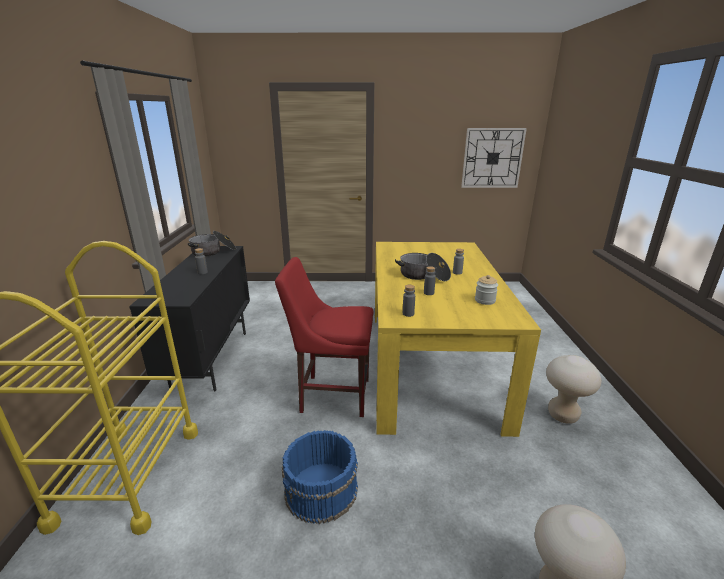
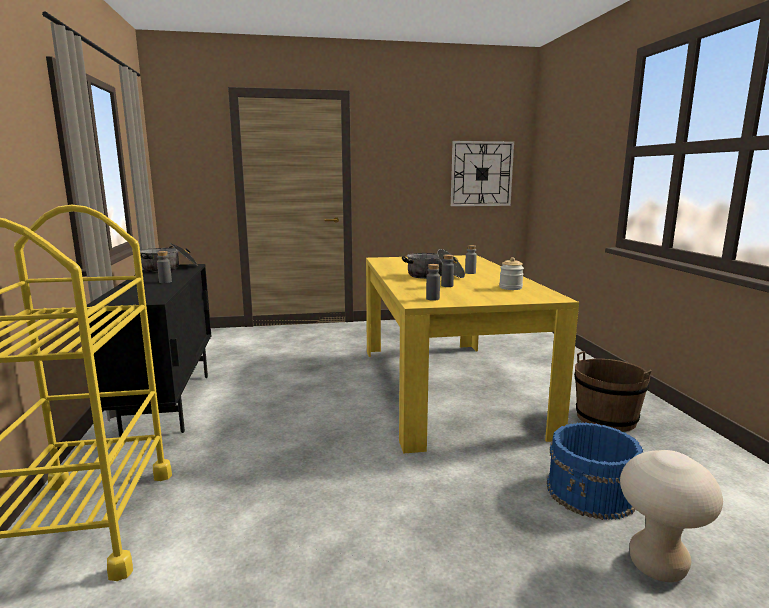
camera: 10 degrees left, 10 degrees down
red chair [275,257,374,417] -> none
blue bucket [282,430,358,524] -> blue bucket moved to [547,423,643,520]
beige stool [546,355,601,424] -> brown bucket [574,351,652,432]

